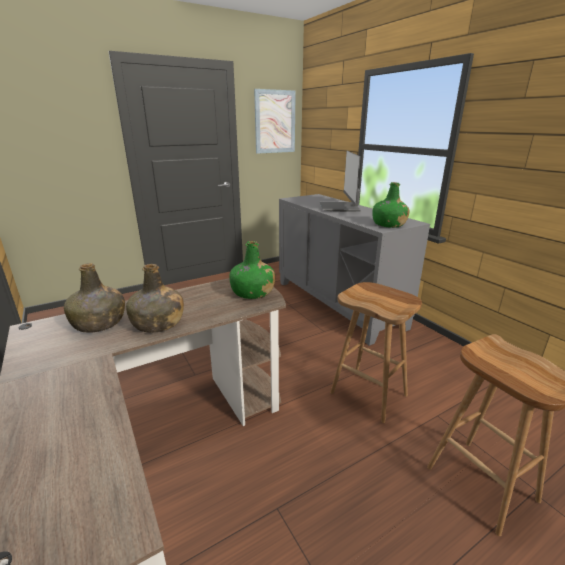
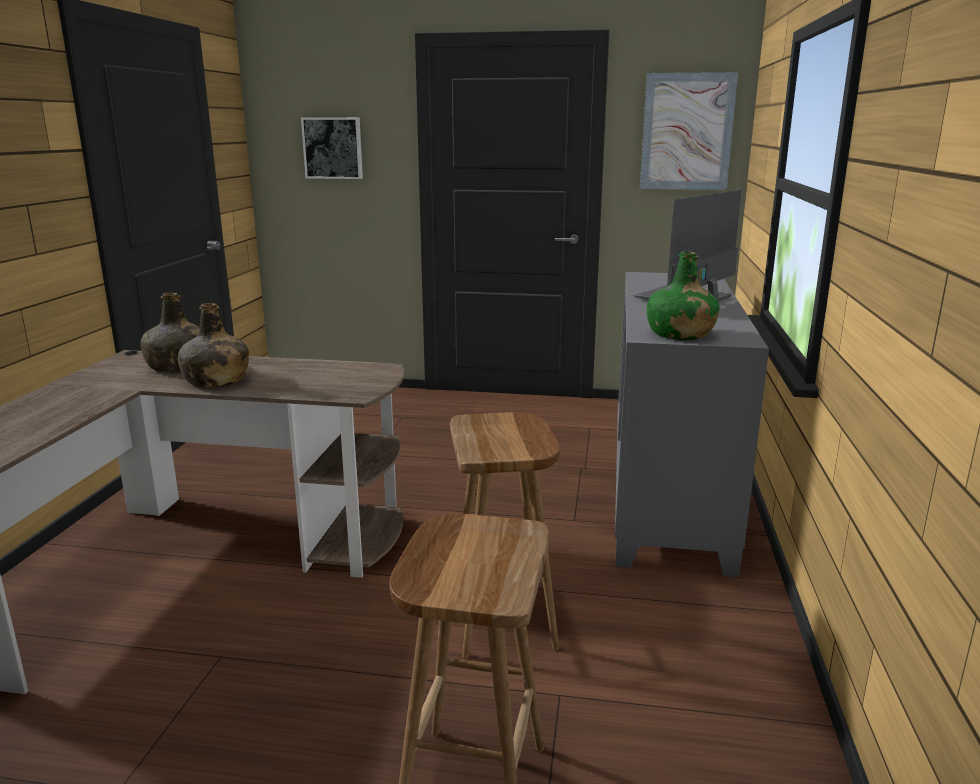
camera: 40 degrees right, 5 degrees down
green bottle [229,241,275,299] -> none
none -> picture [301,117,363,179]

